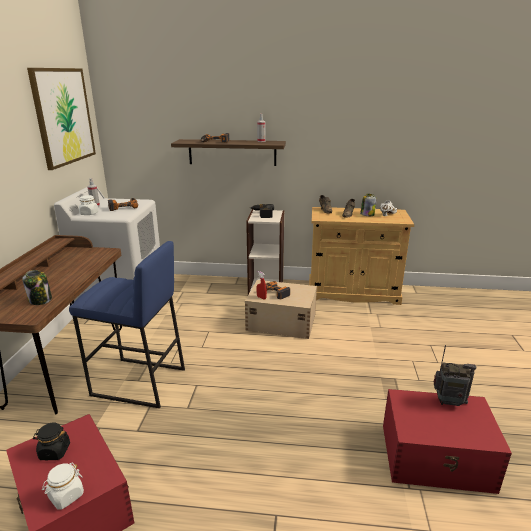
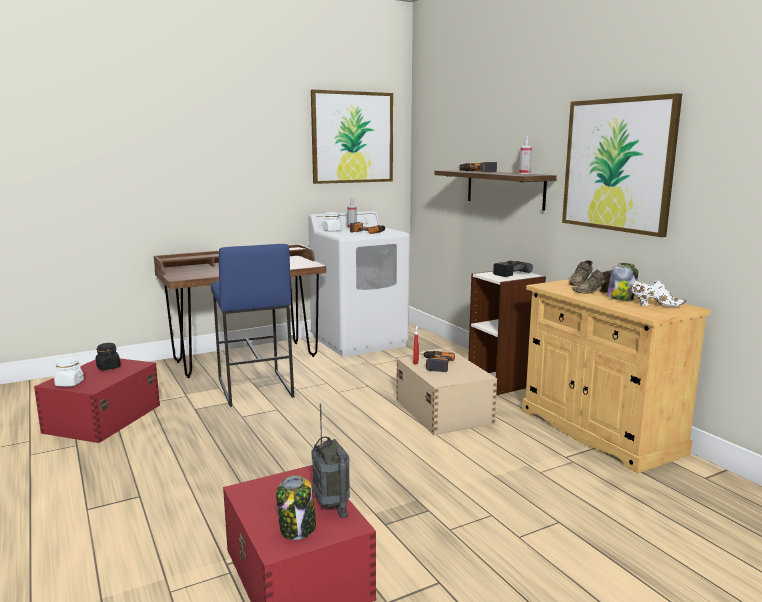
camera: 55 degrees right, 10 degrees down
jar [22,270,52,305] -> jar moved to [276,475,316,540]
none -> picture [562,93,682,237]

